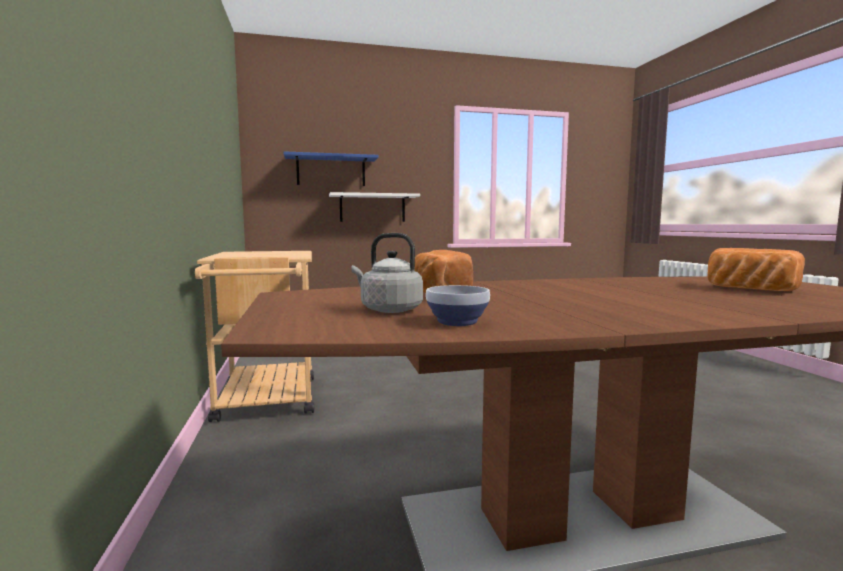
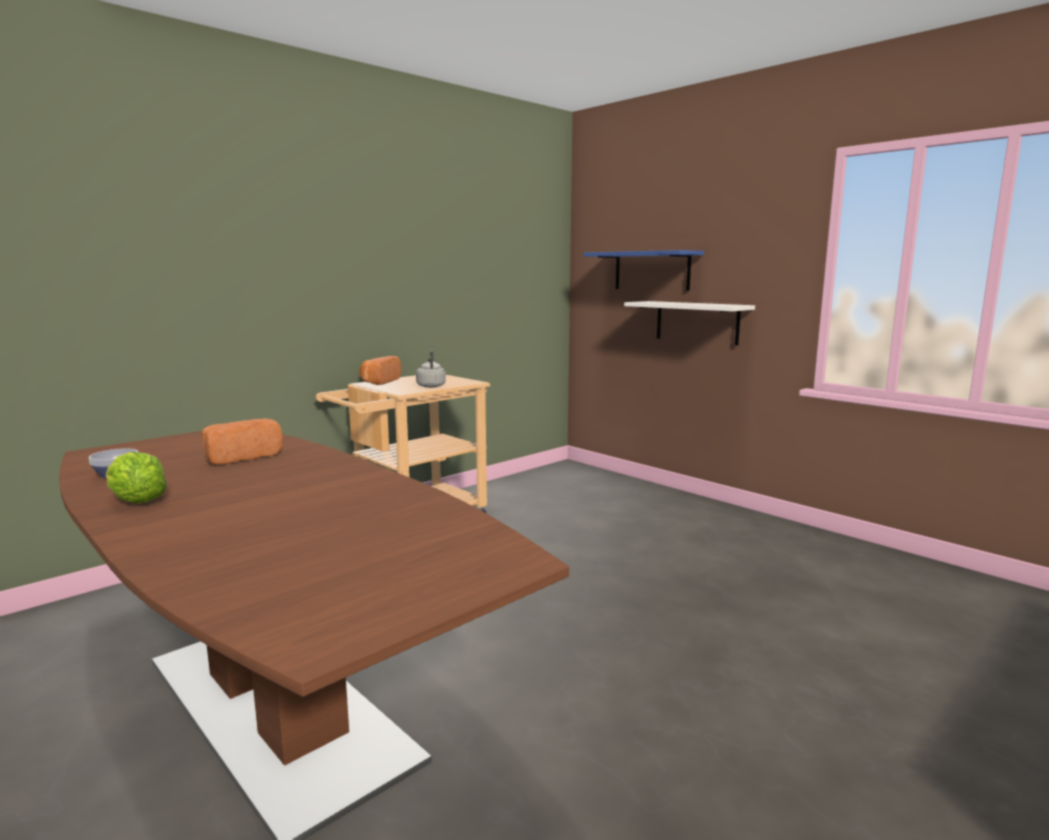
camera: 60 degrees right, 5 degrees up
grey kettle [351,233,423,313] -> grey kettle moved to [416,350,446,388]
bread [707,248,805,291] -> bread moved to [359,356,401,385]
none -> lettuce [106,452,167,503]

